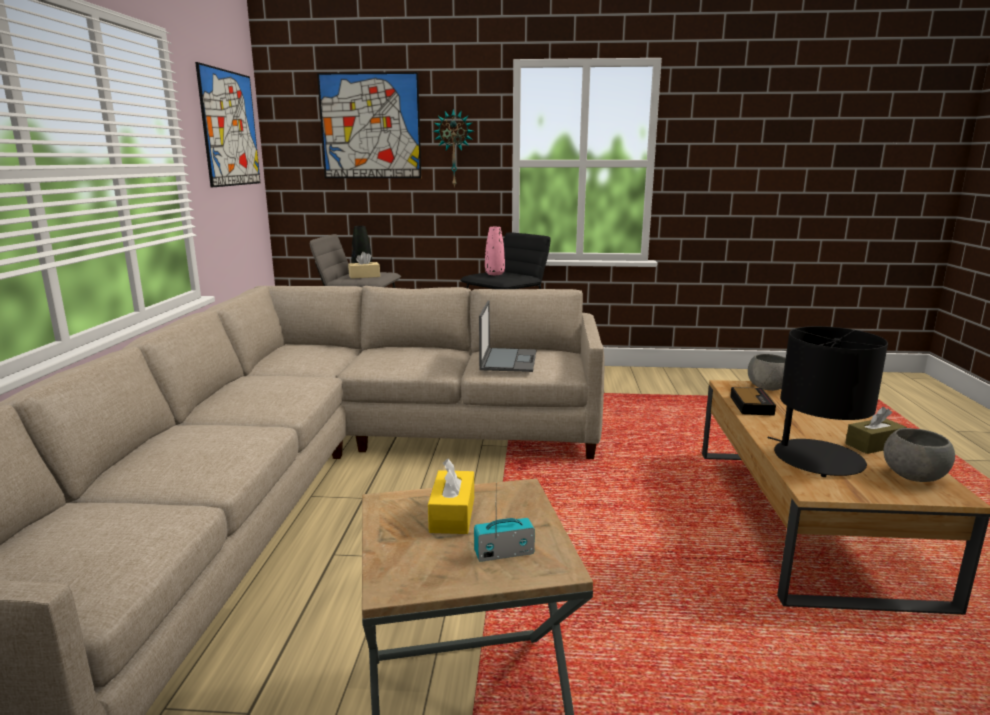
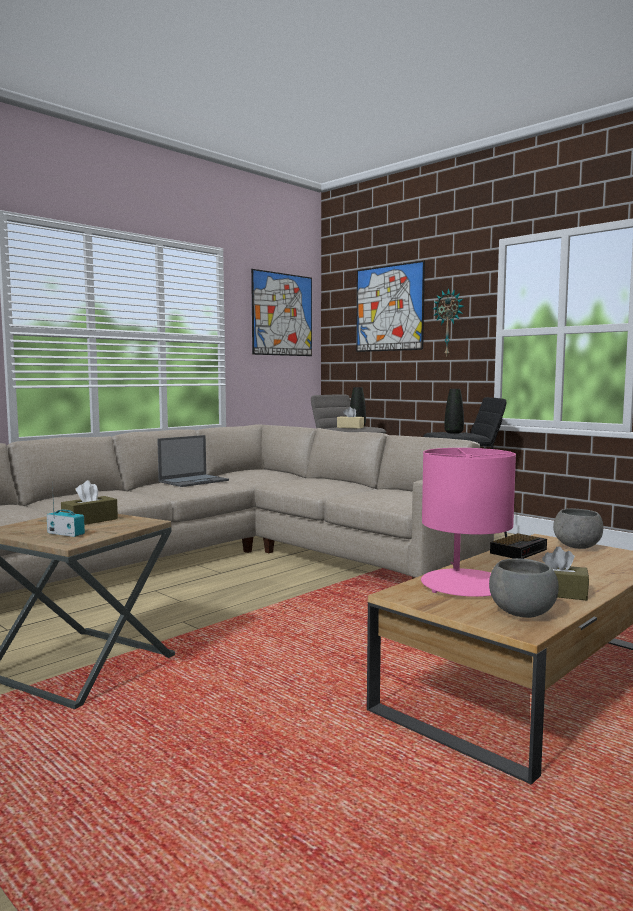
camera: 40 degrees right, 10 degrees down
yellow tissue box [428,459,474,534] -> brown tissue box [61,480,118,525]
laptop [479,300,536,372] -> laptop moved to [157,435,229,487]
pink vase [485,227,505,275] -> black vase [444,389,464,434]
black table lamp [768,326,888,477] -> pink table lamp [421,448,516,597]

